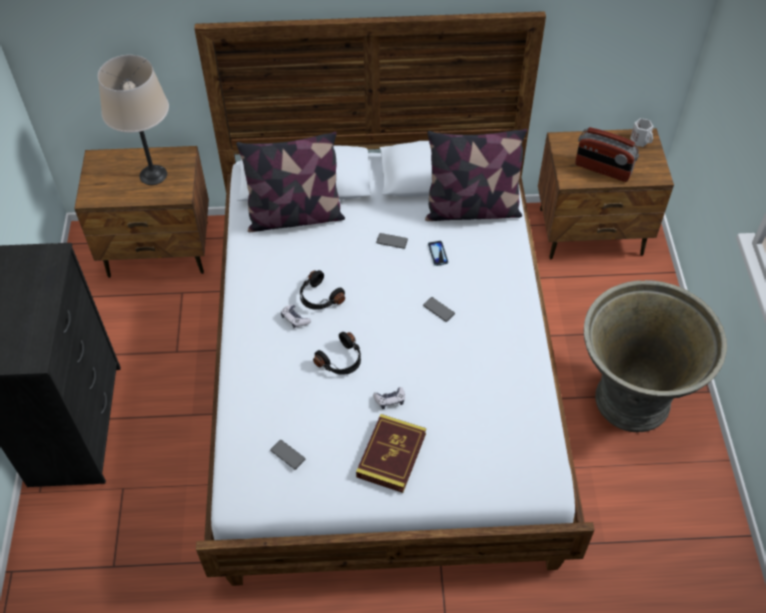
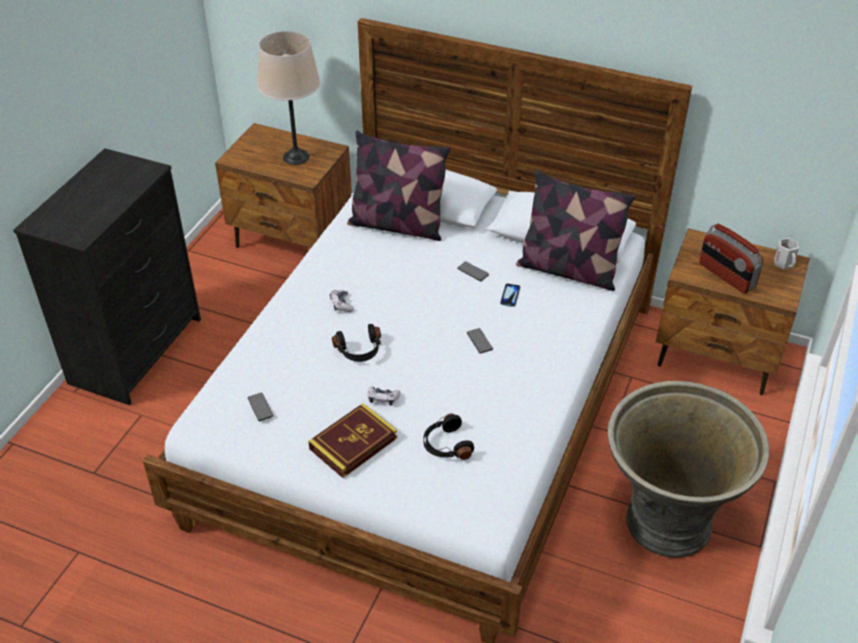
camera: 25 degrees right, 10 degrees down
black headphones [300,270,345,310] -> black headphones moved to [423,413,474,460]

